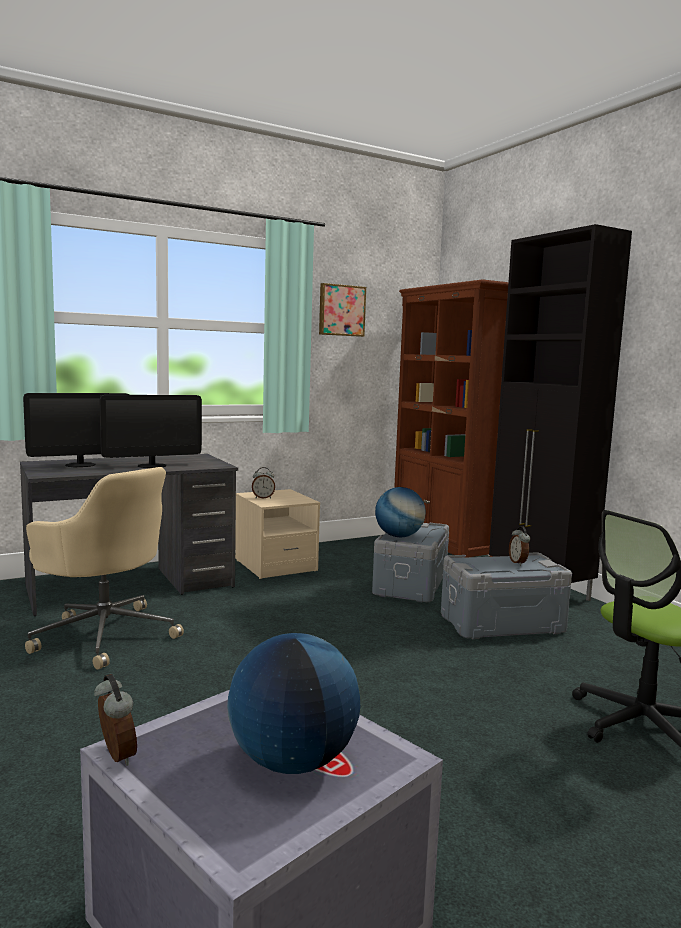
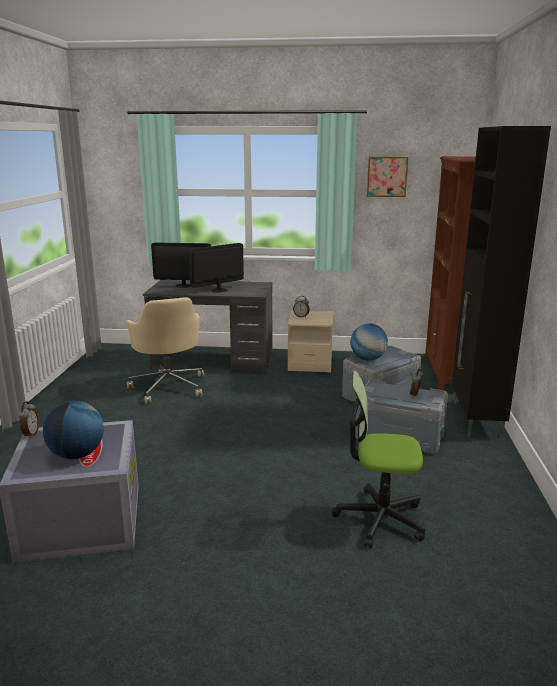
camera: 35 degrees right, 10 degrees up
monitor [99,395,202,468] -> monitor turned 135 degrees clockwise [189,243,244,293]

